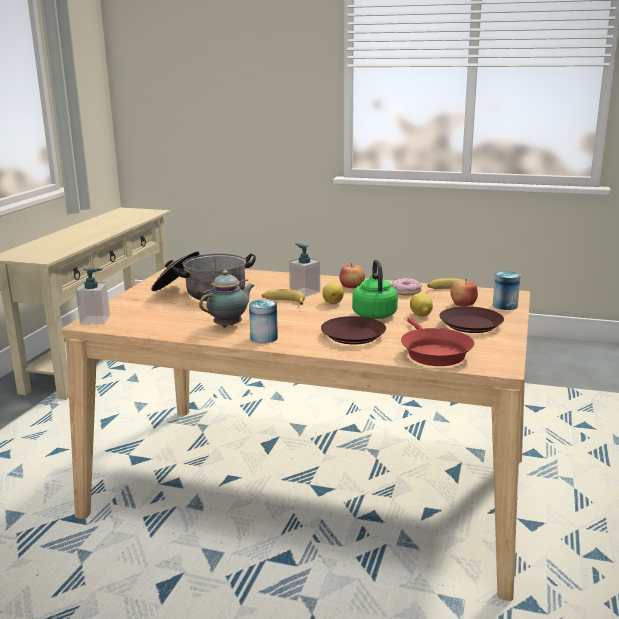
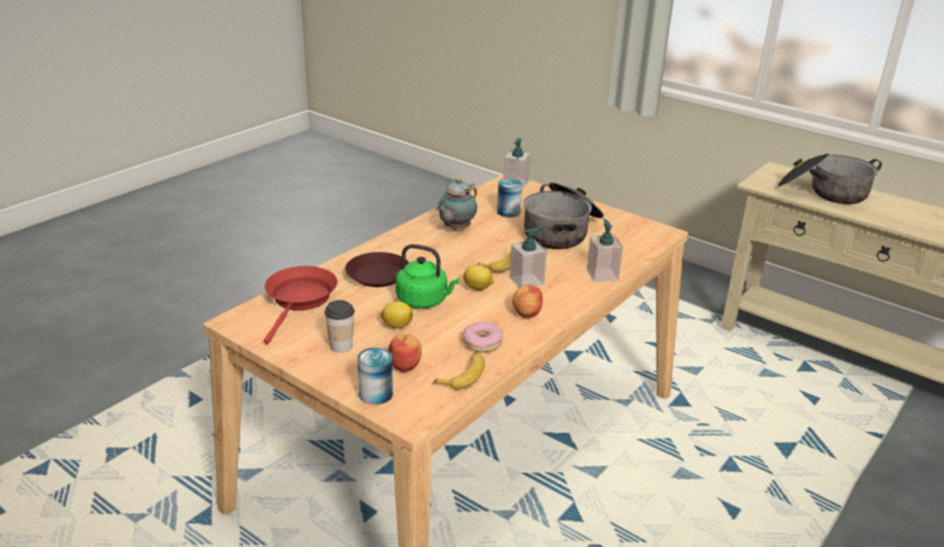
camera: 110 degrees right, 10 degrees up
teapot [199,270,255,328] -> teapot turned 60 degrees clockwise [436,178,477,230]
can [249,299,278,343] -> can moved to [497,179,522,218]
red frying pan [401,318,475,366] -> red frying pan turned 90 degrees clockwise [264,266,338,344]
brown plate [440,306,504,333] -> cup [324,300,355,352]
none -> soap dispenser [587,219,623,282]
none -> cooking pot [778,153,882,204]

